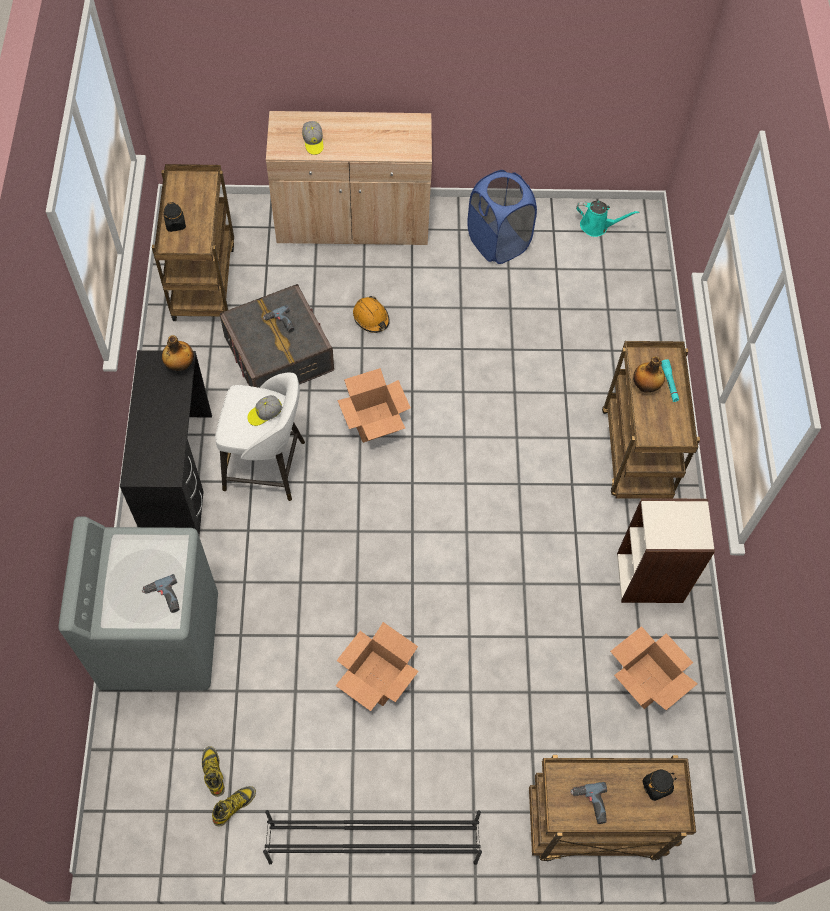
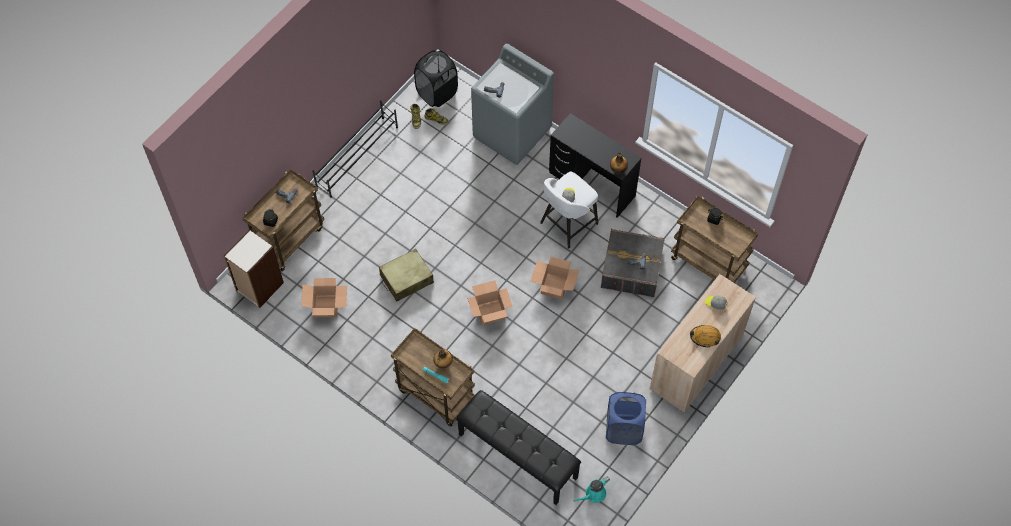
camera: 130 degrees right, 0 degrees up
cardboard box [336,622,419,711] -> cardboard box moved to [467,280,513,325]
orange hard hat [353,296,390,333] -> orange hard hat moved to [690,325,721,348]
bookcase [617,498,715,603] -> bookcase moved to [224,230,284,308]
none -> beige suitcase [379,249,434,301]
none -> black laundry basket [414,50,458,107]
none -> black bench [456,390,581,505]

